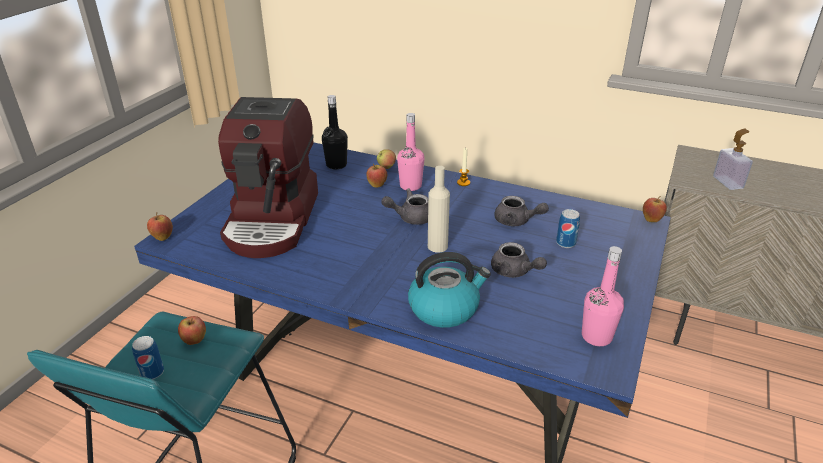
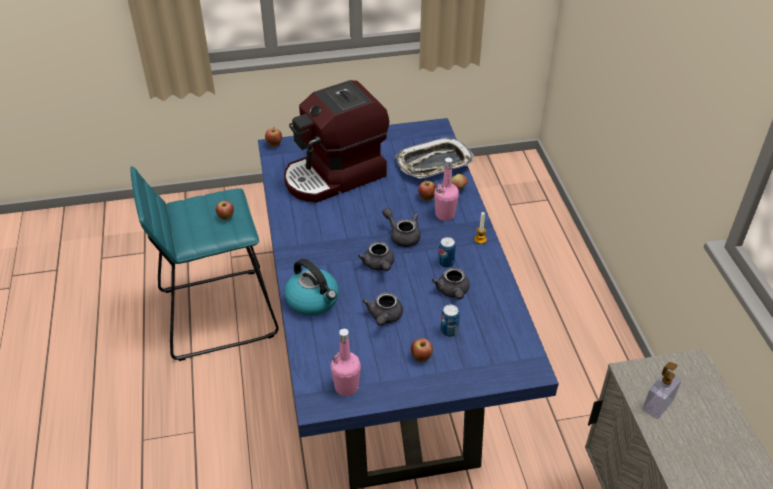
camera: 55 degrees right, 10 degrees up
can [132,336,164,380] -> can moved to [438,237,456,268]
black bottle [322,95,348,170] -> tray [395,137,474,179]
beige bottle [428,166,450,253] -> grey teapot [358,242,394,271]
apple [643,196,667,222] -> apple moved to [411,338,433,362]

